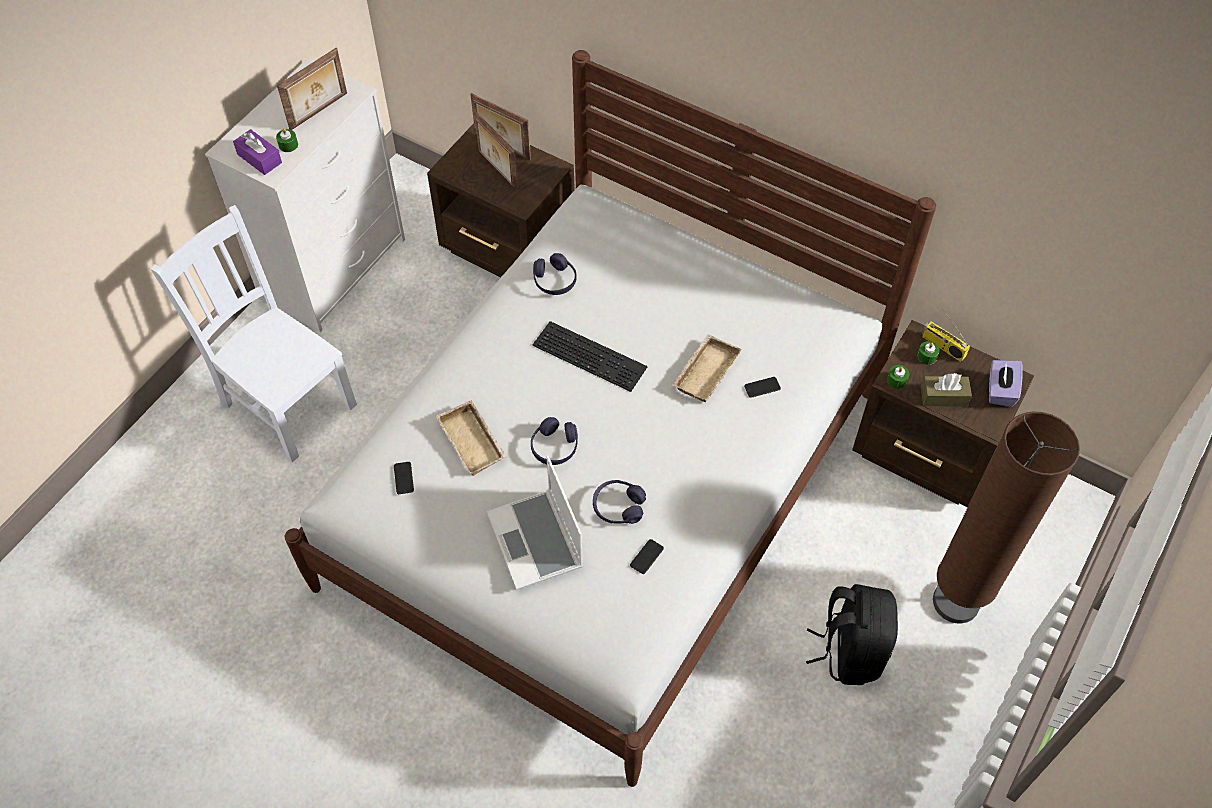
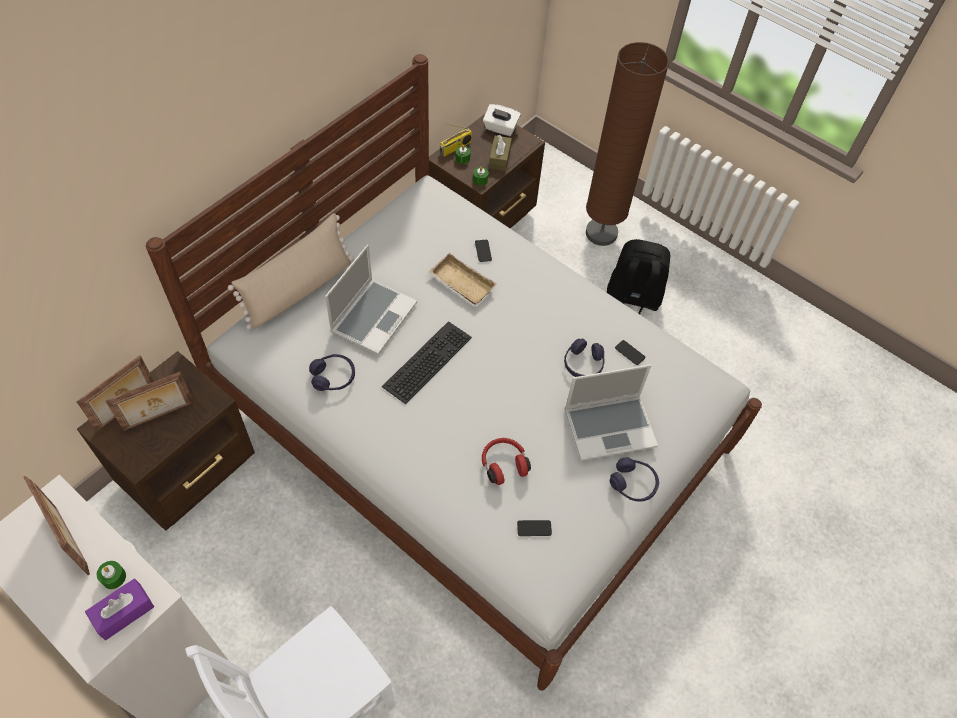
camera: 85 degrees left, 0 degrees up
beige tray [436,400,507,476] -> red headphones [482,438,531,485]
purple headphones [531,417,578,465] -> purple headphones moved to [610,457,659,502]
purple tissue box [989,360,1023,407] -> white tissue box [483,104,521,136]
none -> beige pillow [228,213,353,330]
none -> laptop [325,244,417,355]

